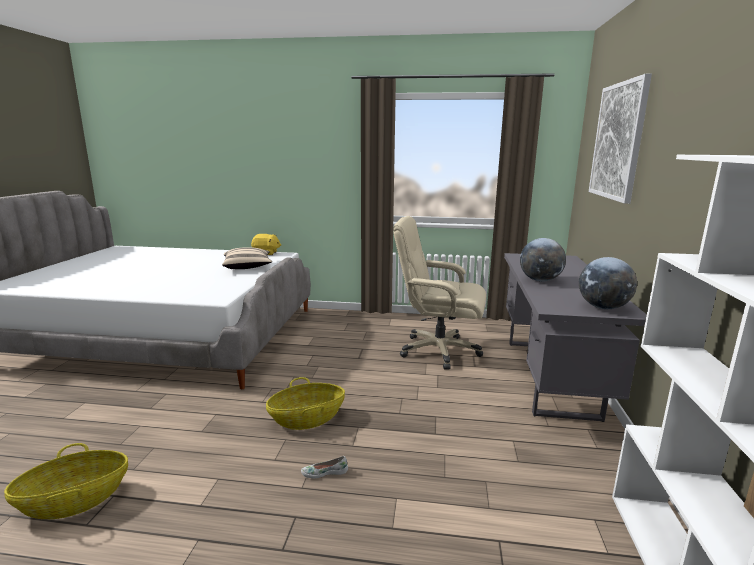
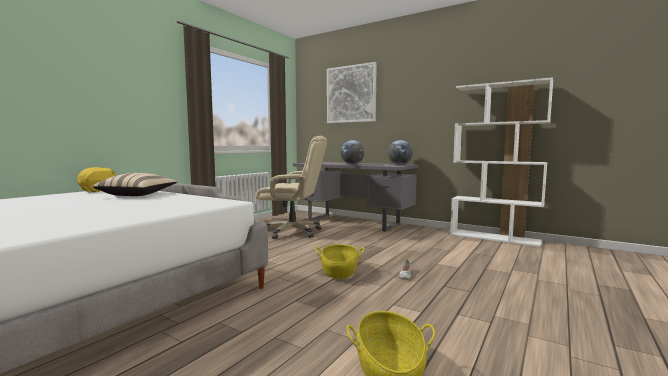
camera: 65 degrees left, 10 degrees down
beige office chair [393,216,486,370] -> beige office chair turned 120 degrees counterclockwise [256,136,327,239]

